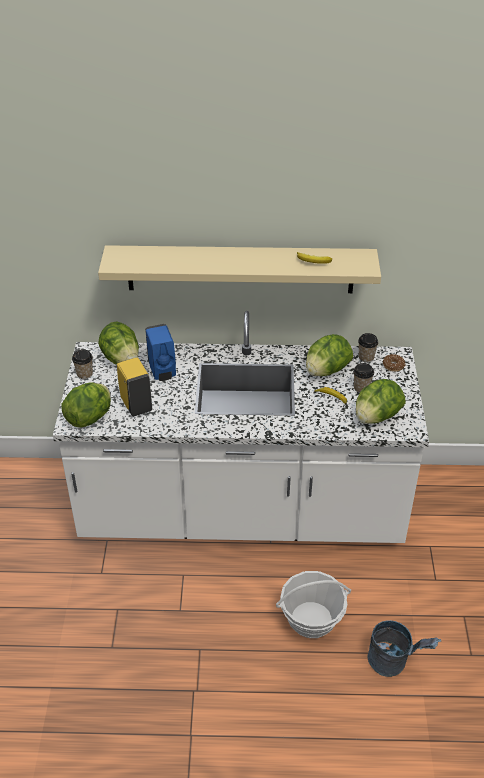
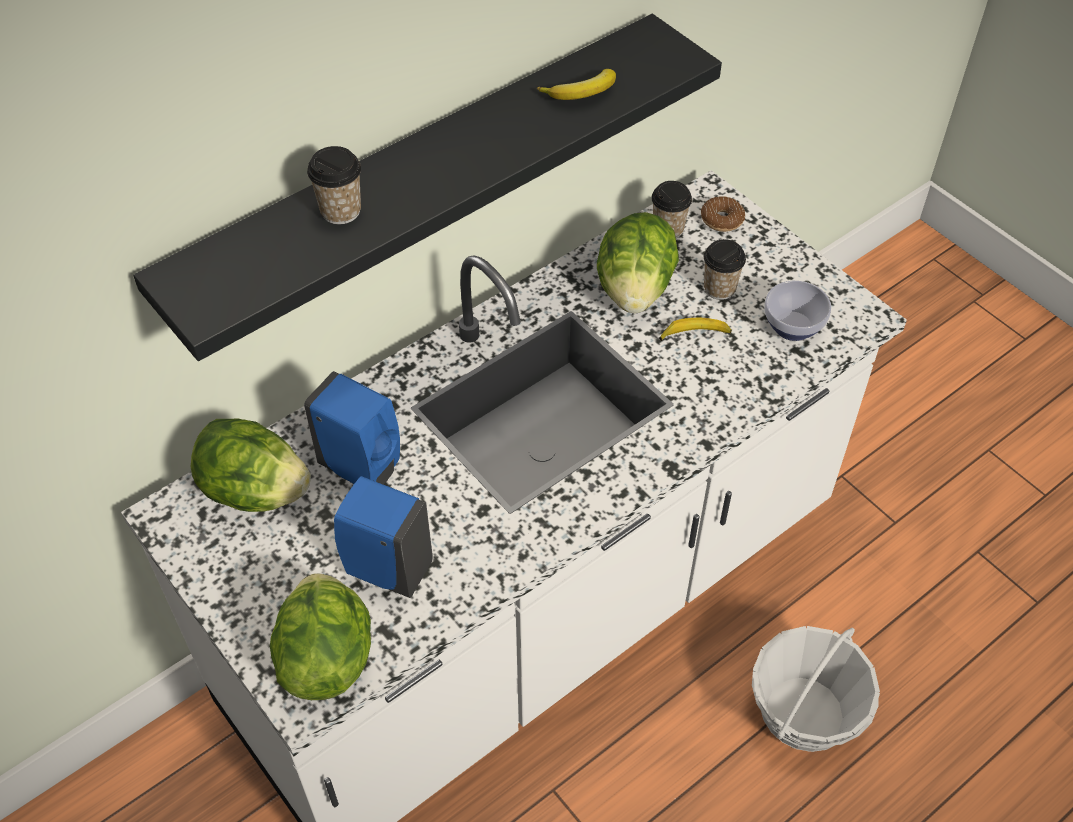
camera: 40 degrees left, 10 degrees up
cup [72,349,93,379] -> cup moved to [307,146,361,224]
beige shelf [98,245,381,293] -> black shelf [133,14,722,361]
yellow soap dispenser [117,358,152,417] -> blue soap dispenser [334,476,433,598]
lettuce [356,379,406,424] -> bowl [764,280,831,341]
grey bucket [368,620,441,677] -> none

